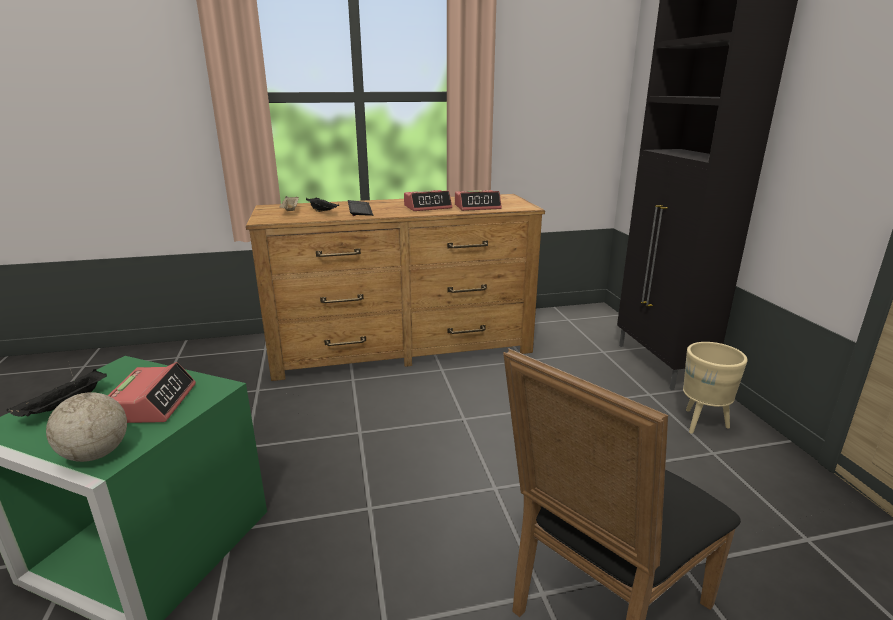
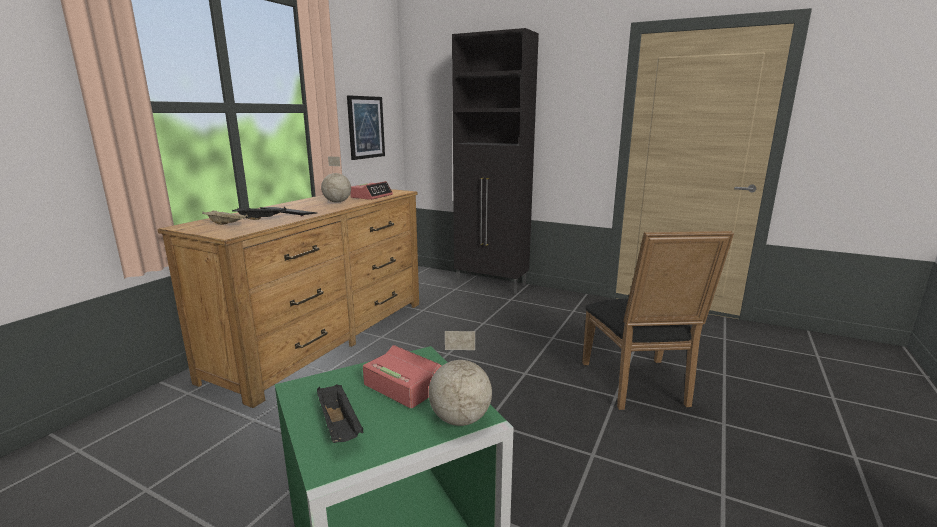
camera: 50 degrees left, 5 degrees down
alarm clock [404,190,452,211] -> globe [321,156,351,203]
beige planter [683,342,748,434] -> none
none -> picture [347,95,385,160]

